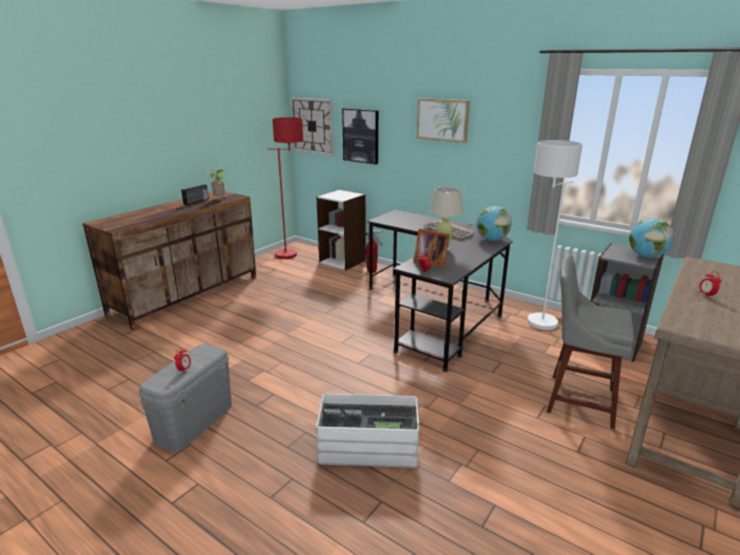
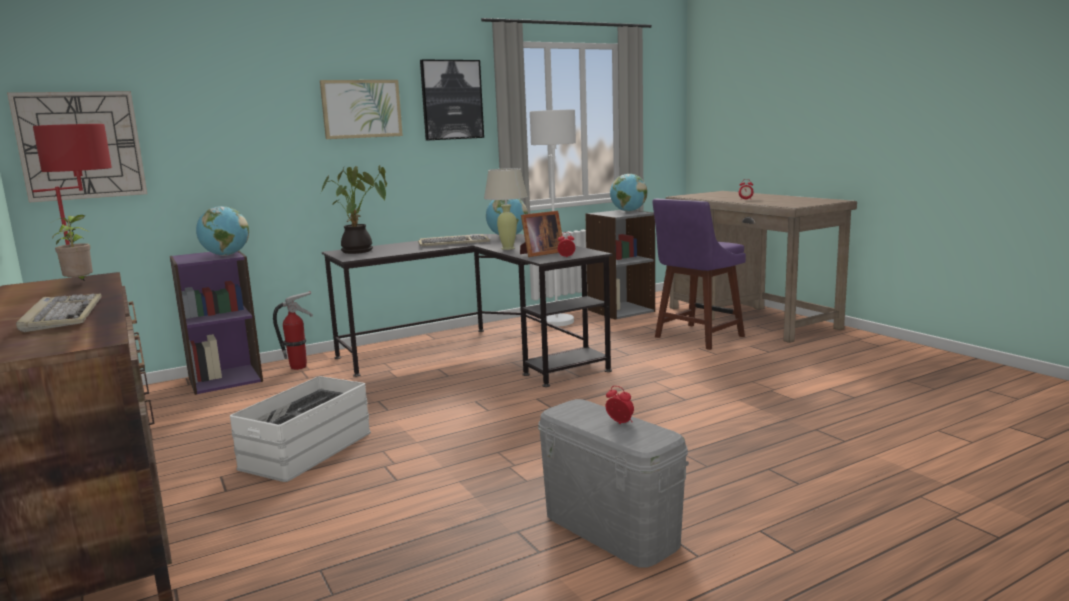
camera: 65 degrees left, 10 degrees down
radio [181,184,209,205] -> none
white bookcase [316,190,366,270] -> purple bookcase [170,251,263,395]
white storage box [316,394,419,468] -> white storage box moved to [230,376,371,482]
picture [342,108,378,164] -> picture moved to [420,60,484,140]
grey chair [547,254,634,429] -> purple chair [653,199,746,350]
none -> keyboard [16,293,102,332]
none -> globe [196,206,249,256]
none -> potted plant [321,165,387,254]

